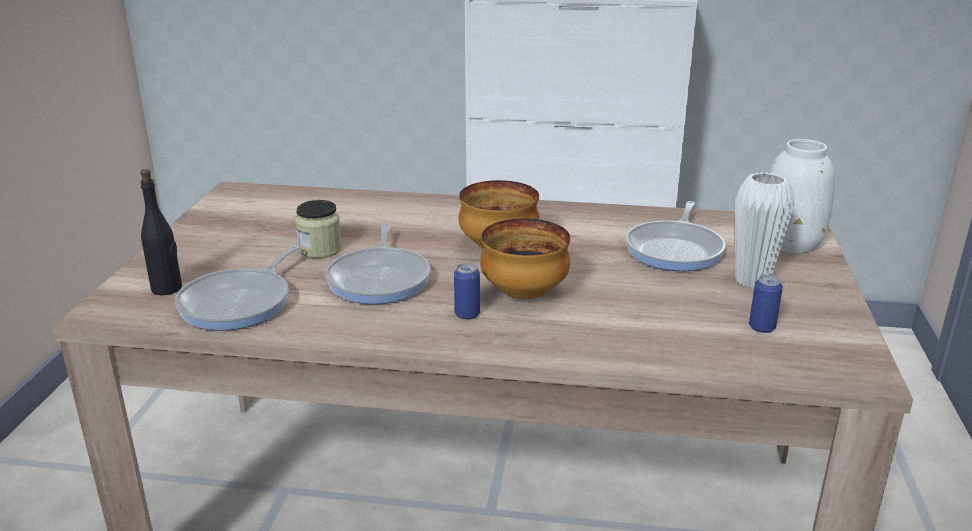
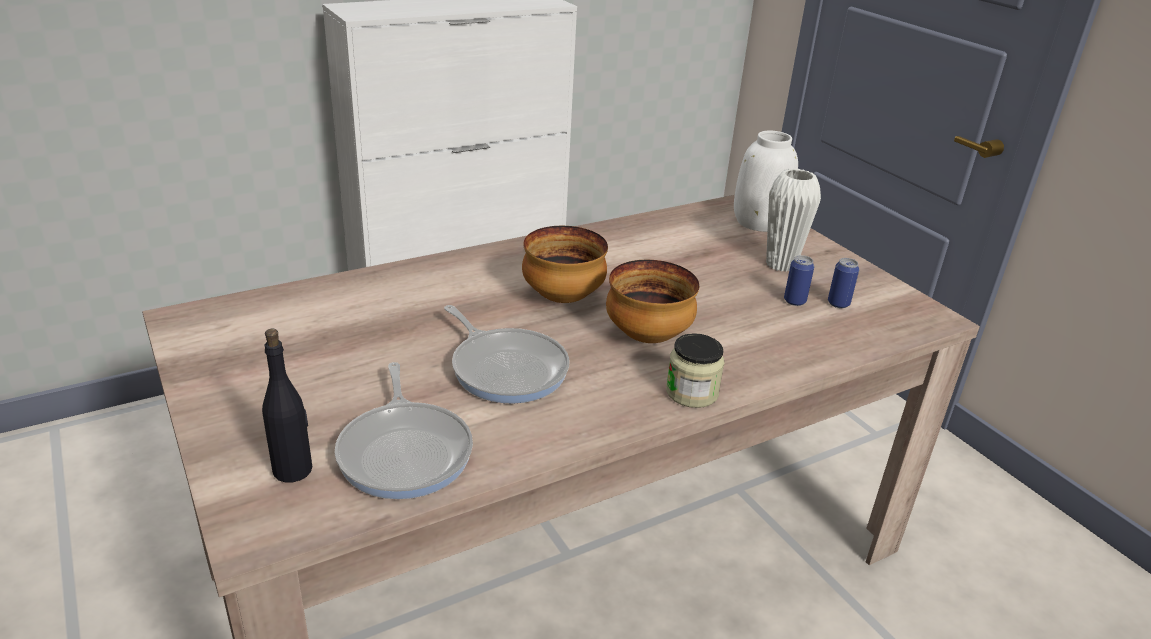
camera: 40 degrees left, 5 degrees up
jar [295,200,342,258] -> jar moved to [666,333,724,408]
can [454,263,480,320] -> can moved to [784,255,814,306]
frying pan [626,201,725,271] -> none

